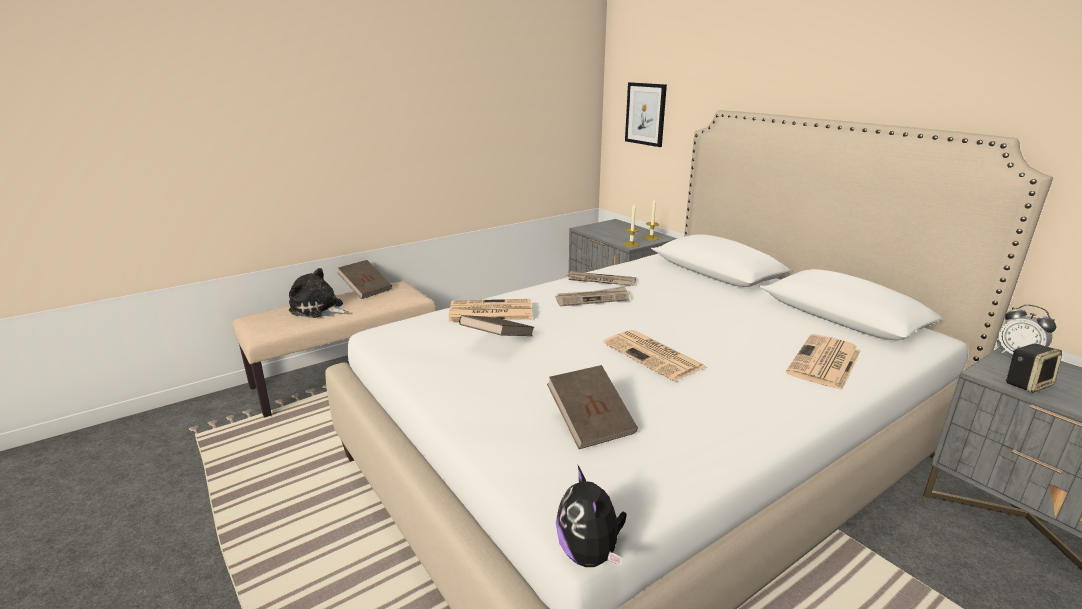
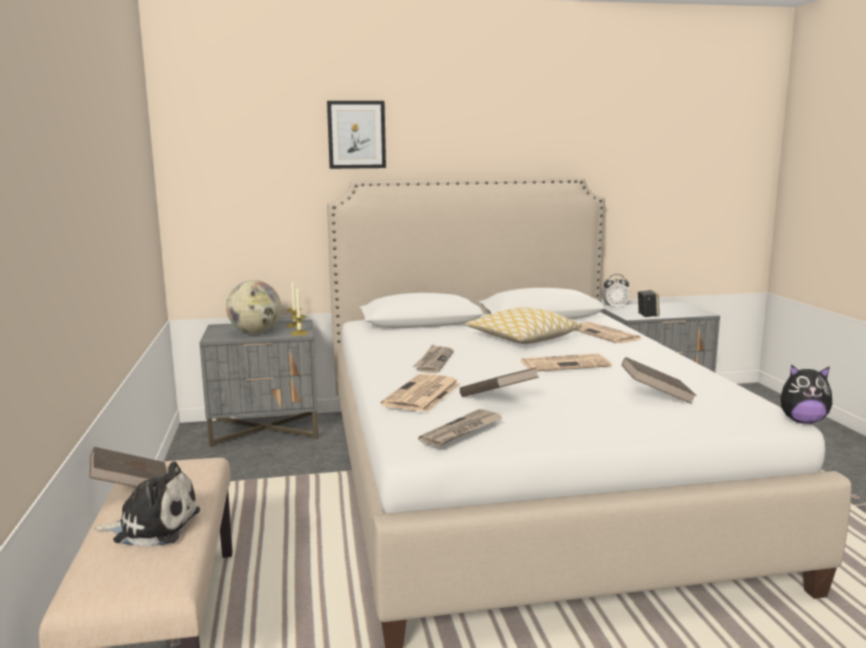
camera: 65 degrees left, 10 degrees down
plush toy [289,268,349,318] -> plush toy turned 135 degrees counterclockwise [93,461,200,548]
newspaper [567,271,636,286] -> newspaper moved to [418,409,503,447]
picture [625,82,667,147] -> picture moved to [327,101,386,169]
none -> globe [226,280,281,334]
none -> pillow [466,307,582,344]

